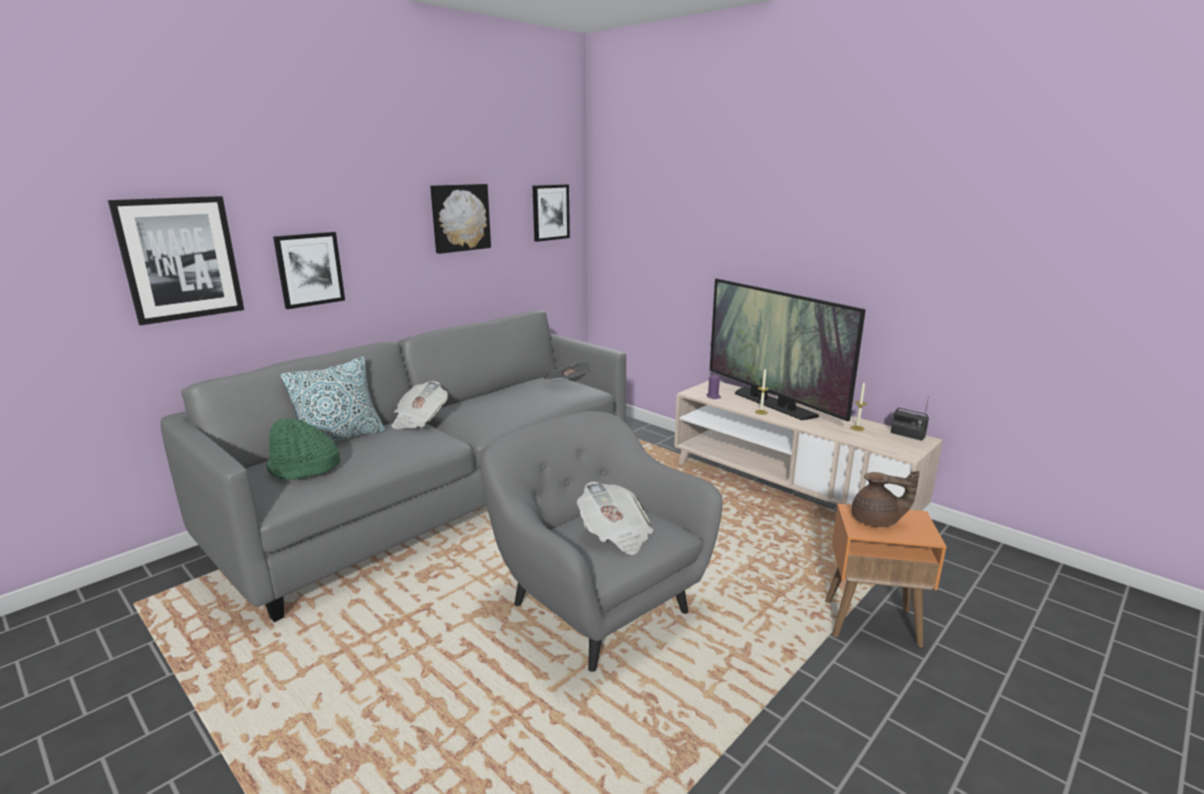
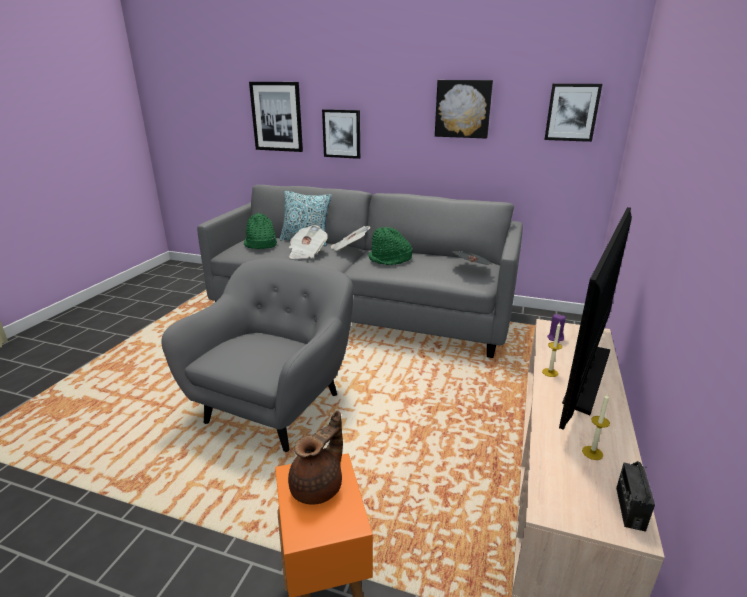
camera: 65 degrees right, 5 degrees up
newspaper [577,481,654,555] -> newspaper moved to [289,225,328,259]
brown teapot [852,471,919,527] -> brown teapot turned 135 degrees counterclockwise [288,410,343,505]
none -> green hat [368,227,412,265]

